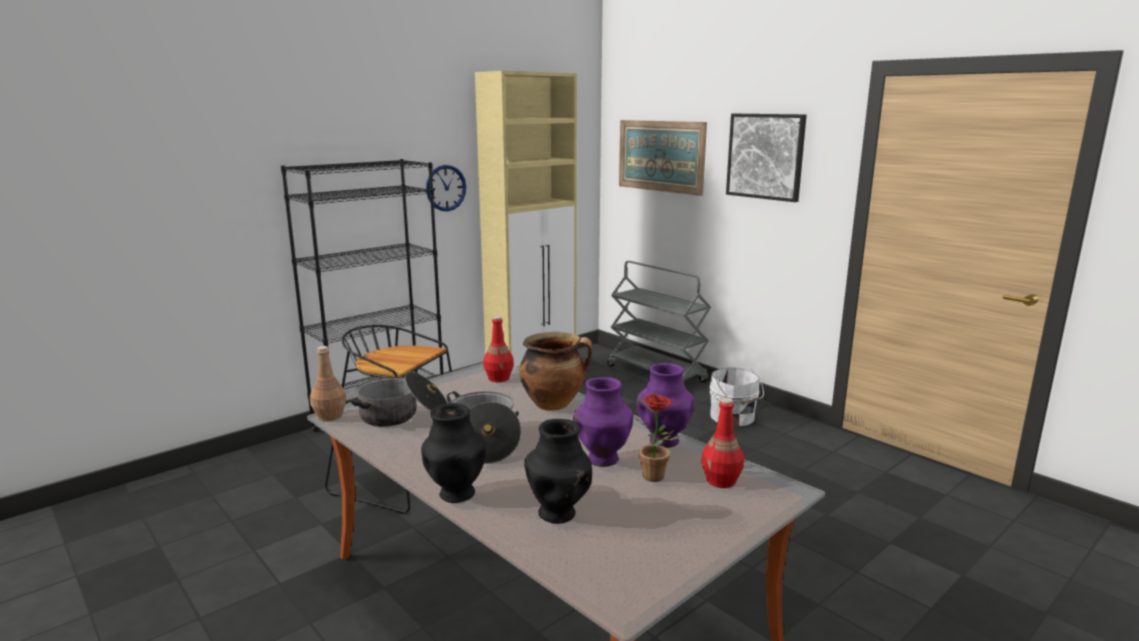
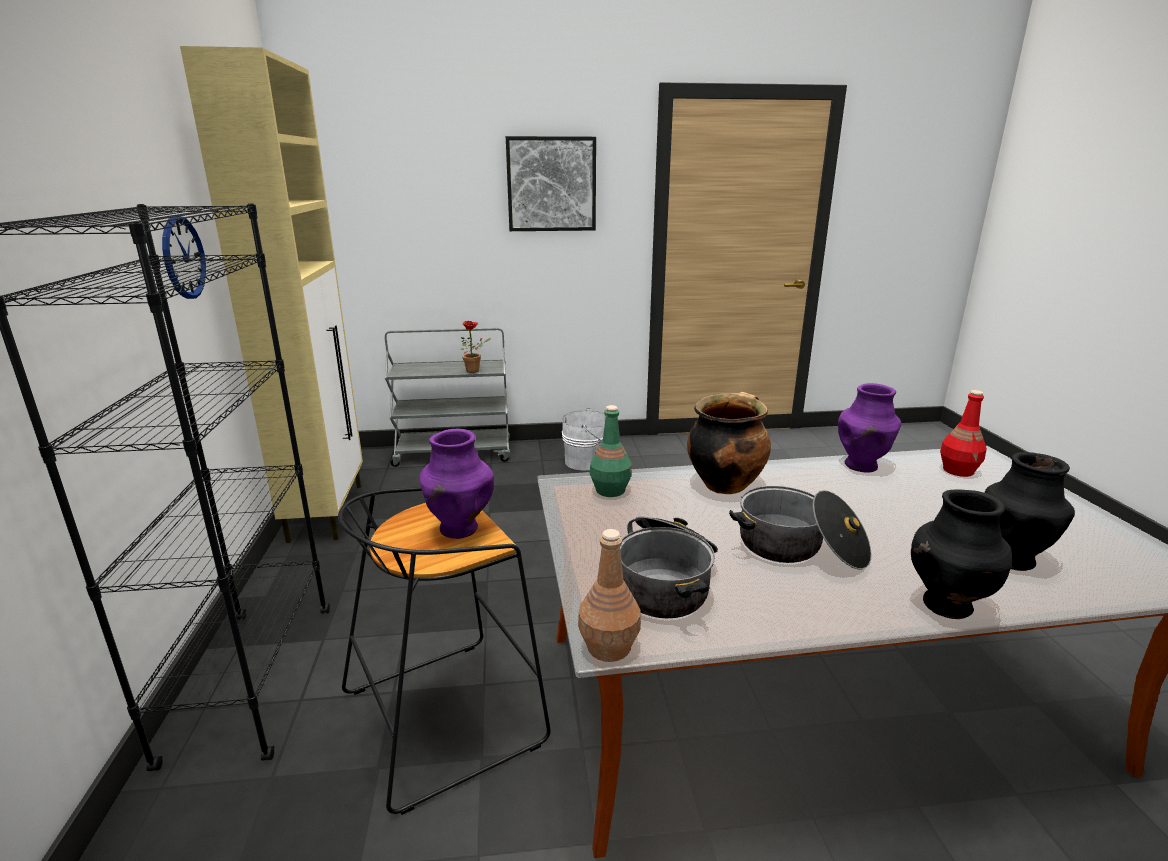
camera: 55 degrees left, 5 degrees up
red bottle [483,316,514,382] -> green bottle [590,405,632,497]
purple vase [573,377,633,467] -> purple vase moved to [420,429,494,539]
picture [619,120,707,196] -> none
potted plant [635,394,679,482] -> potted plant moved to [461,321,491,373]

